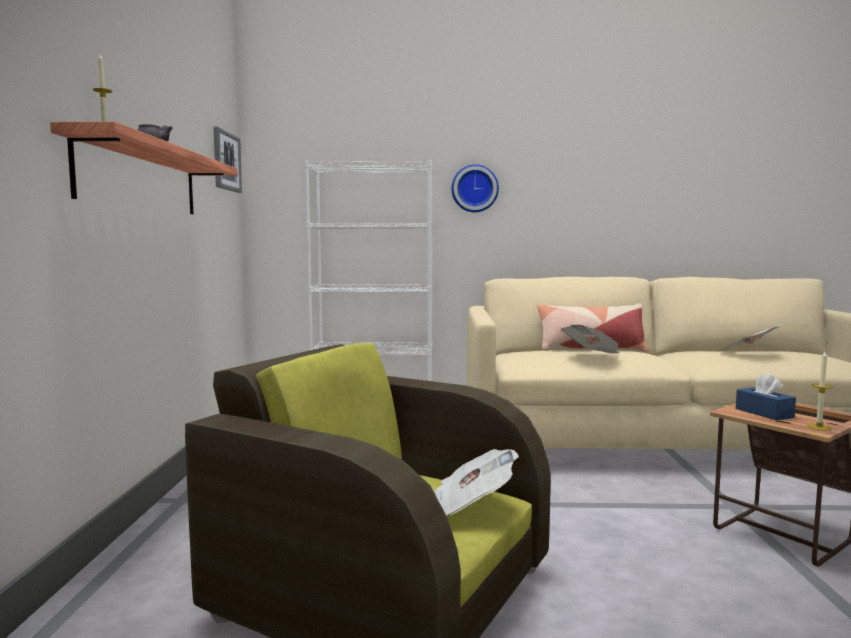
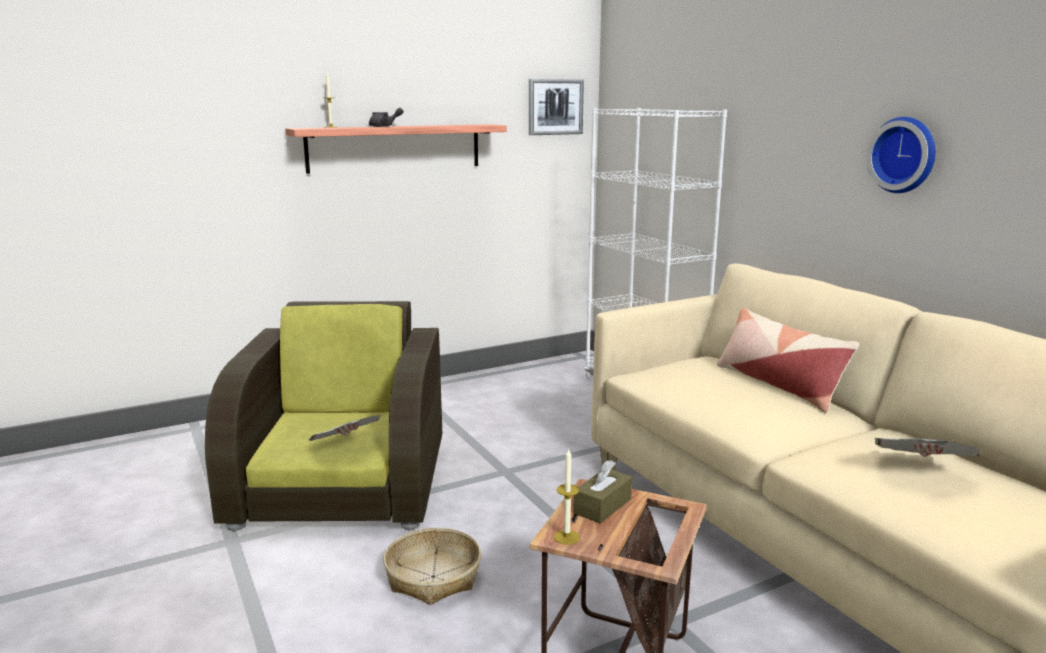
camera: 60 degrees right, 10 degrees up
wall clock [451,164,499,212] -> wall clock moved to [866,117,936,193]
newspaper [561,325,621,354] -> none
blue tissue box [736,373,796,421] -> brown tissue box [573,460,632,524]
none -> basket [383,528,481,605]

